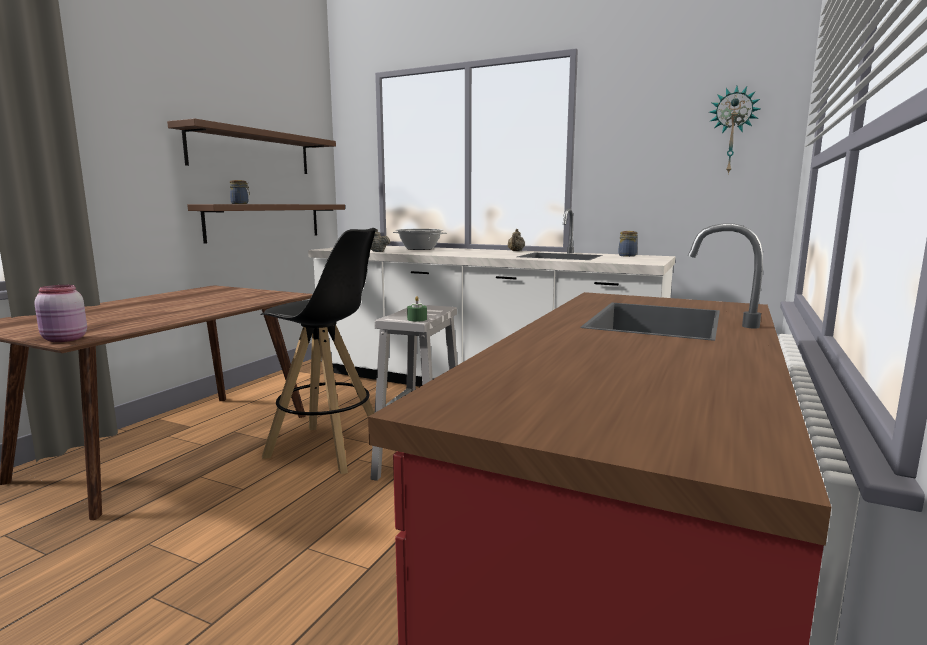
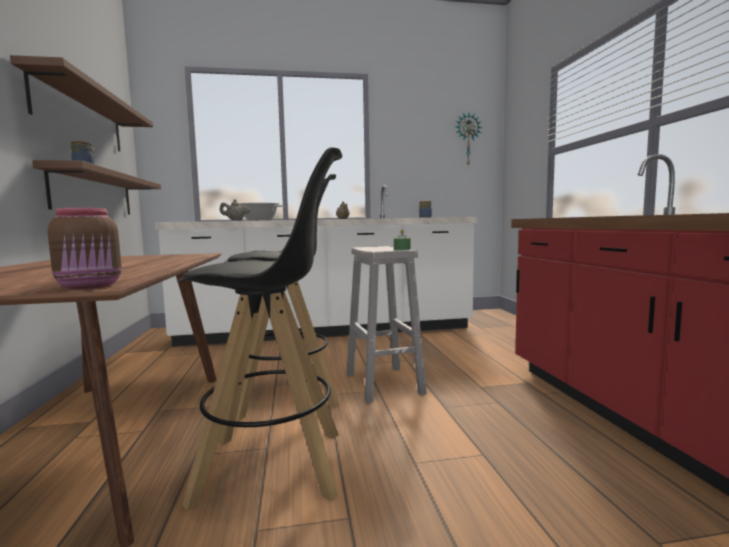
camera: 35 degrees left, 5 degrees down
pink jar [34,285,87,342] -> brown jar [48,208,122,289]
none -> black stool [177,147,342,510]

